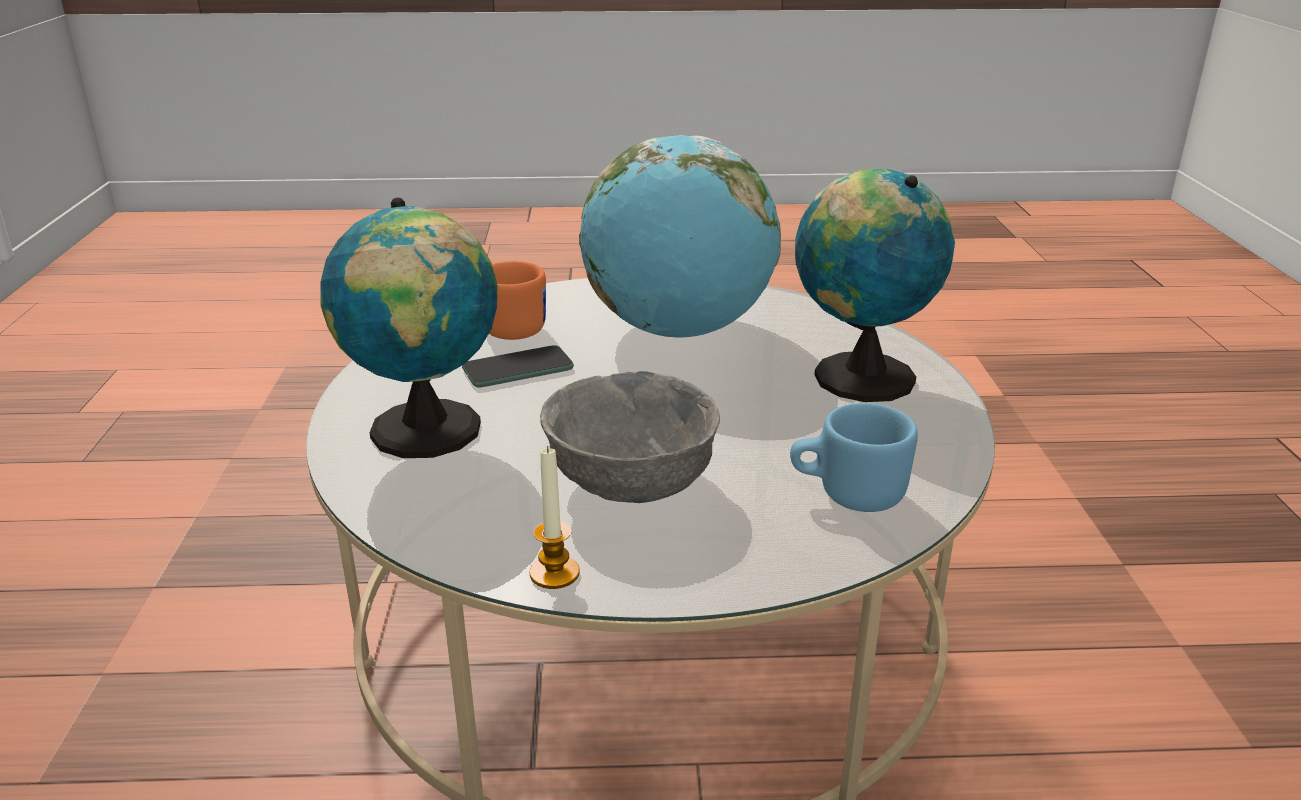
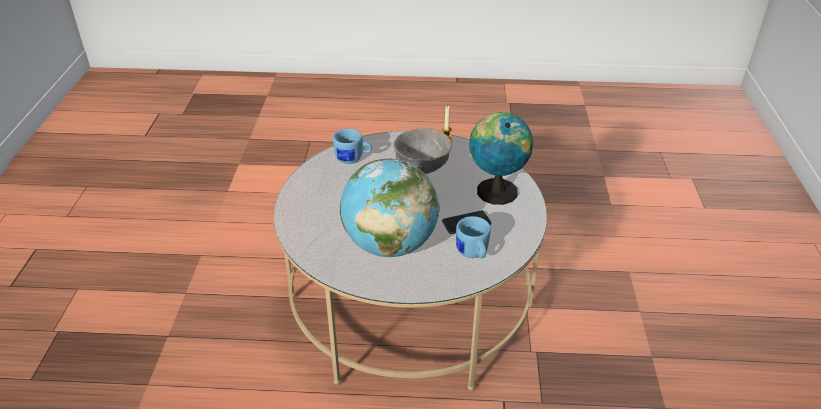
camera: 175 degrees left, 10 degrees up
orange mug [489,261,546,340] -> blue mug [456,216,491,259]
globe [795,169,955,402] -> none

